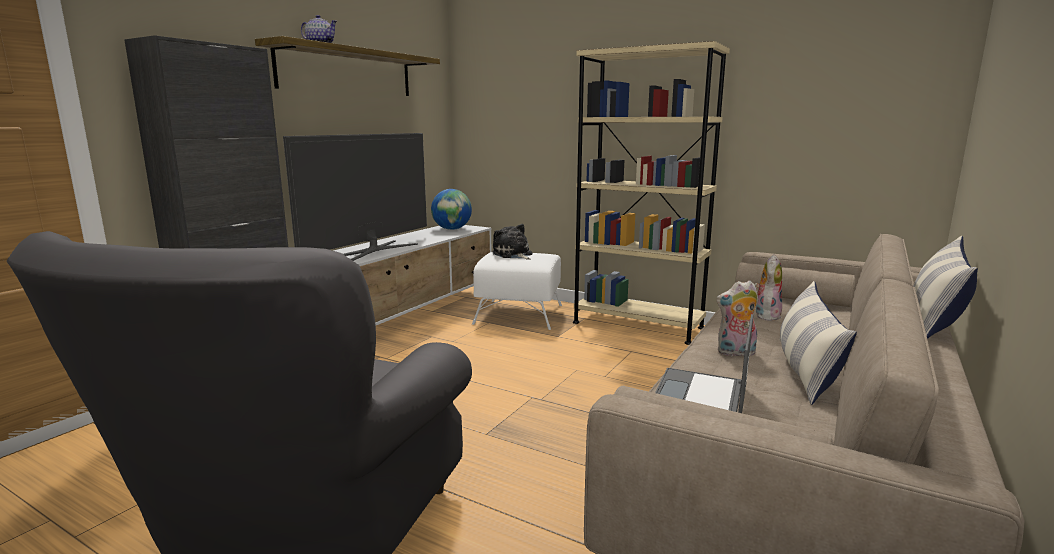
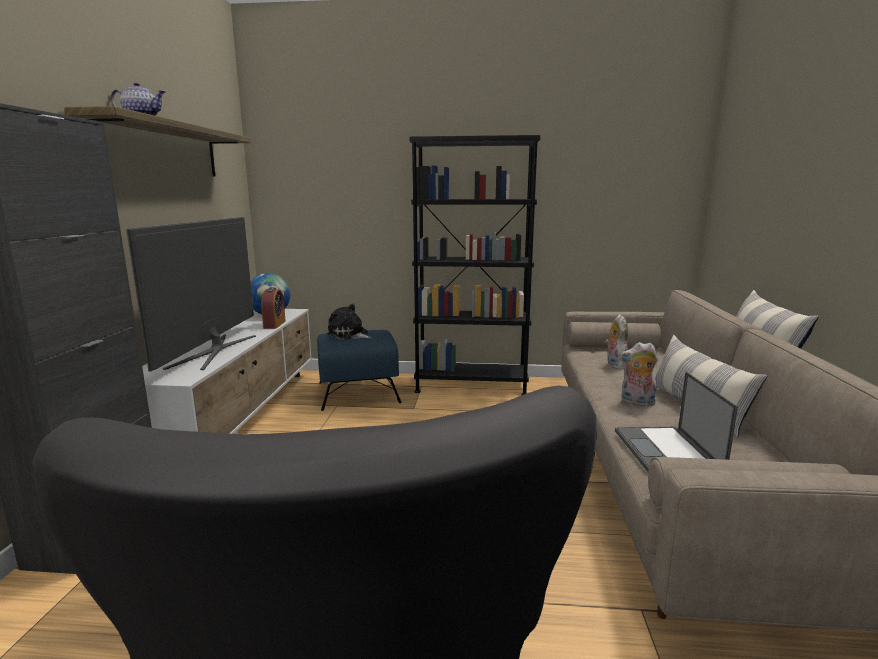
camera: 25 degrees left, 0 degrees up
white ottoman [472,252,562,330] -> blue ottoman [317,330,402,411]
beige bookcase [573,41,730,345] -> black bookcase [410,135,540,395]
plush toy [716,281,758,356] -> plush toy turned 45 degrees clockwise [619,342,658,406]
none -> alarm clock [261,287,286,329]

